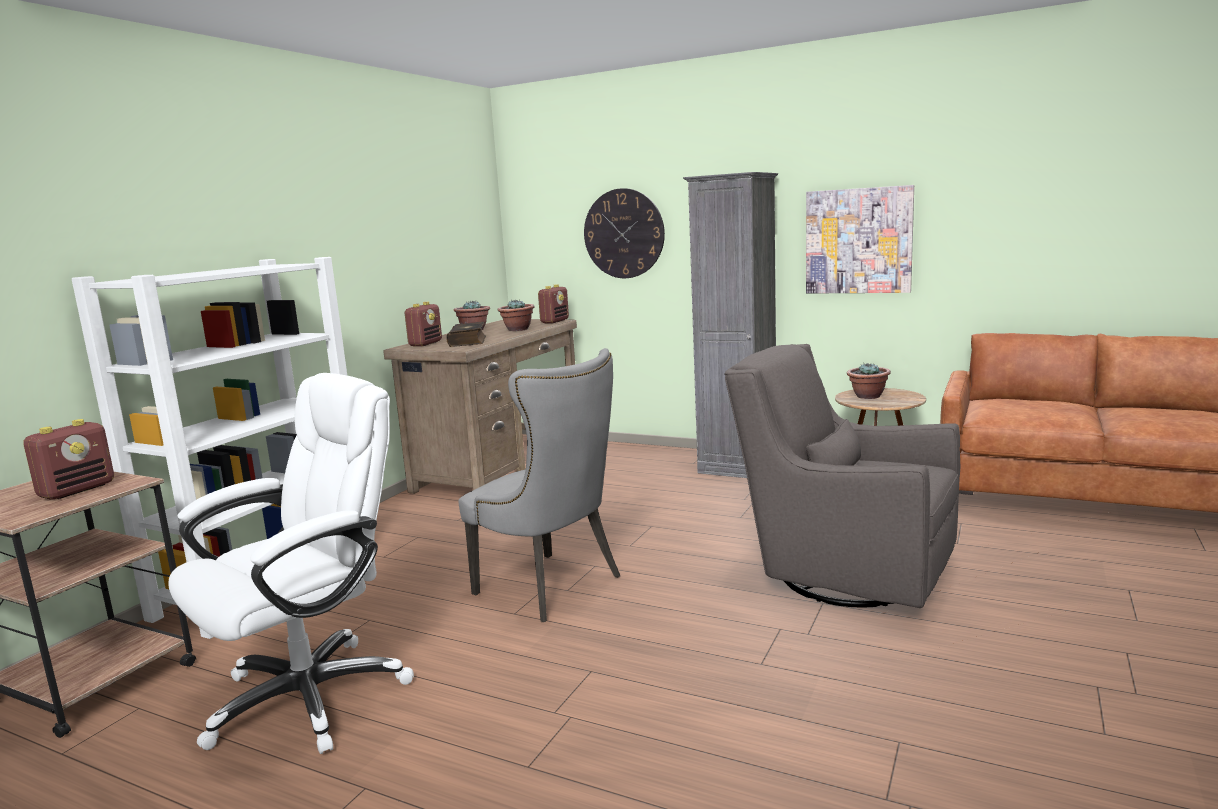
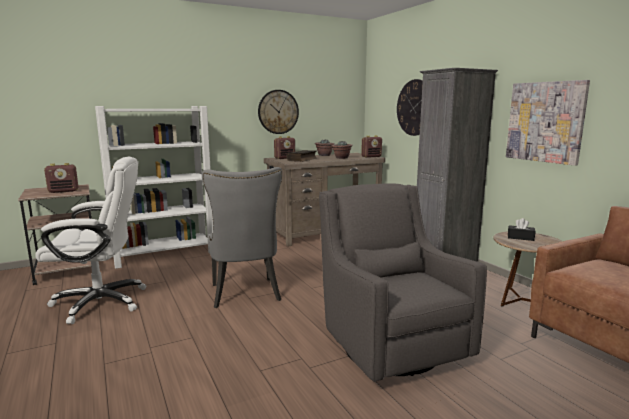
camera: 35 degrees right, 0 degrees up
potted plant [847,363,891,399] -> black tissue box [508,218,536,241]
none -> wall clock [258,90,299,134]

